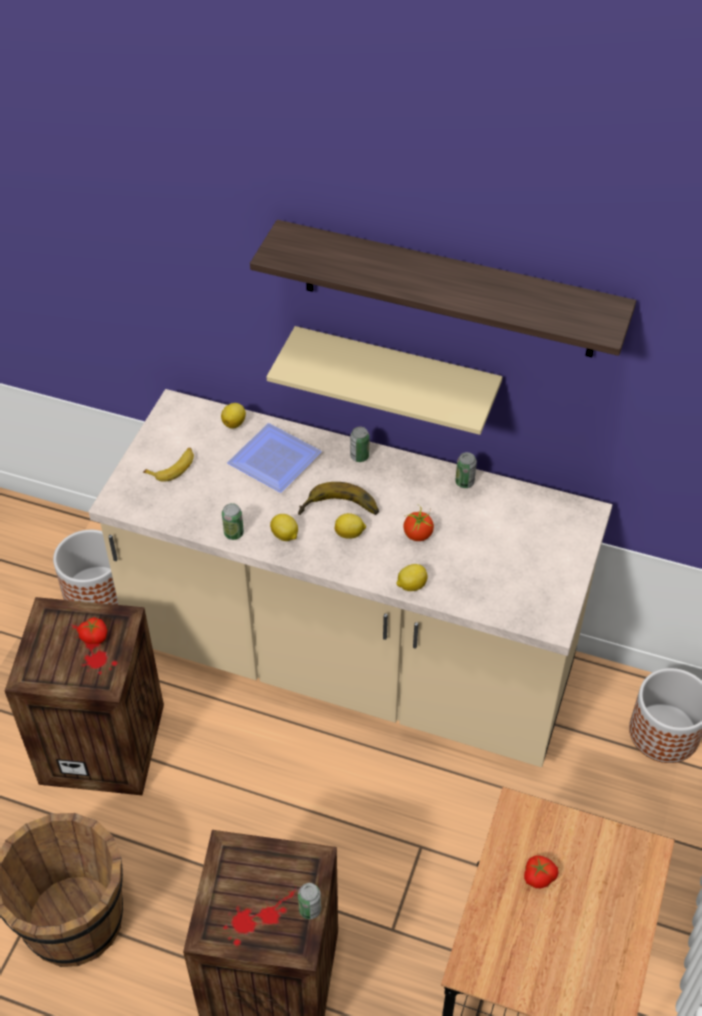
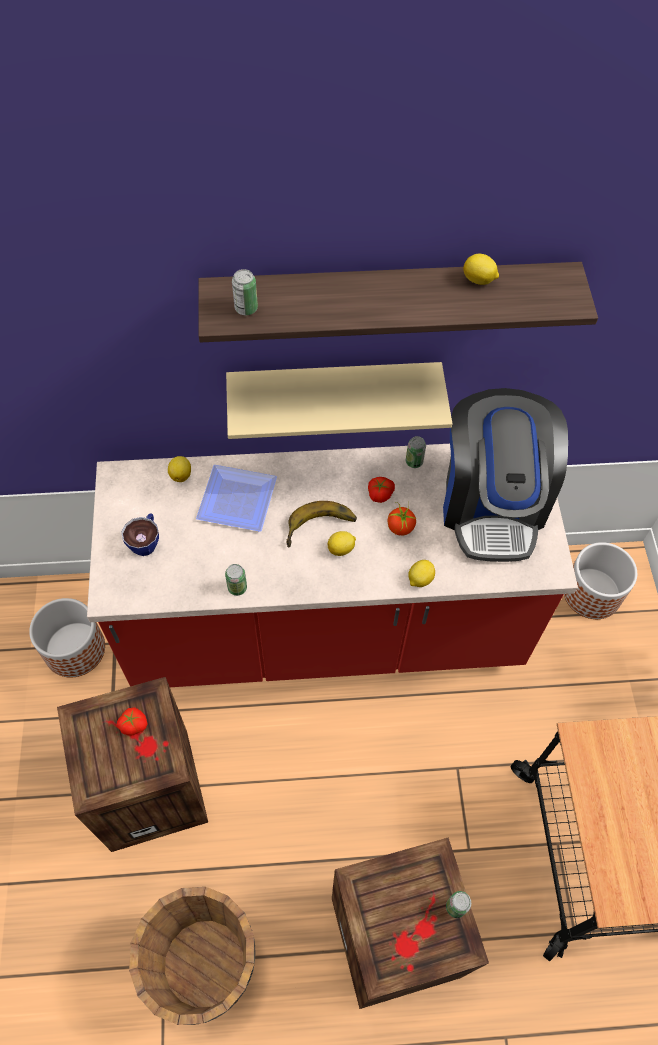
camera: 25 degrees left, 10 degrees up
beige counter [89,389,612,767] -> red counter [87,444,578,687]
banana [143,448,194,482] -> cup [121,513,159,556]
lemon [270,514,298,541] -> lemon moved to [463,254,499,285]
can [350,427,369,462] -> can moved to [232,269,258,315]
tomato [524,855,559,888] -> tomato moved to [368,477,395,503]
none -> coffee machine [443,388,568,562]

